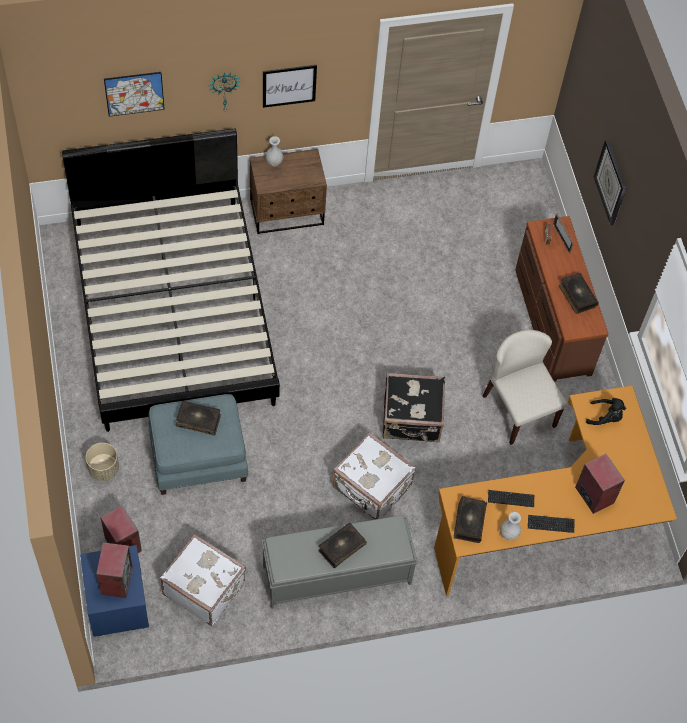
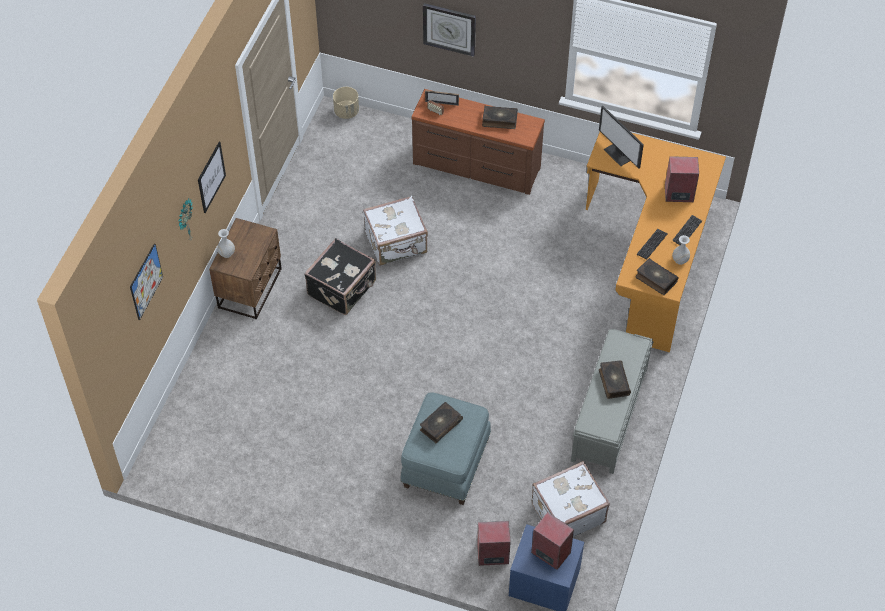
camera: 55 degrees left, 5 degrees down
black bed [62,129,280,432] -> none
beige planter [86,443,119,481] -> beige planter moved to [333,87,359,119]
white suitcase [333,432,416,520] -> white suitcase moved to [363,196,428,266]
black suitcase [383,373,445,442] -> black suitcase moved to [304,238,376,315]
beige chair [482,330,567,445] -> none
black plush toy [586,398,626,425] -> monitor [599,106,644,169]

